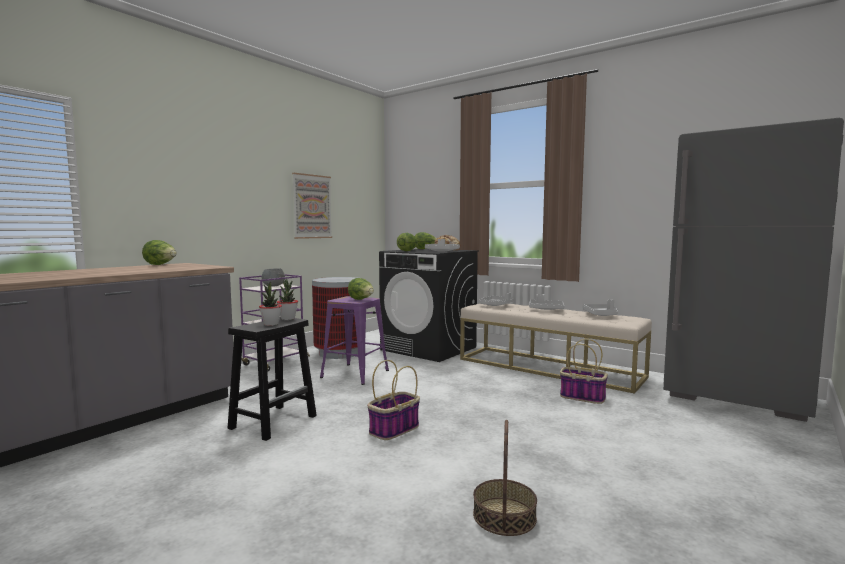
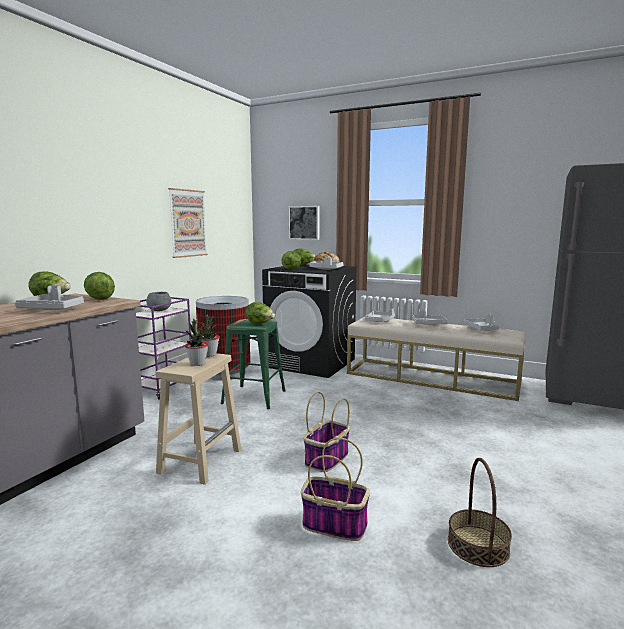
camera: 10 degrees left, 5 degrees up
black stool [228,317,317,441] -> beige stool [156,353,241,485]
purple stool [320,296,389,385] -> green stool [221,319,285,409]
basket [560,339,608,404] -> basket moved to [301,438,370,541]
none -> grey tray [15,286,84,310]
none -> lettuce [84,272,115,300]
none -> picture [289,206,319,240]

